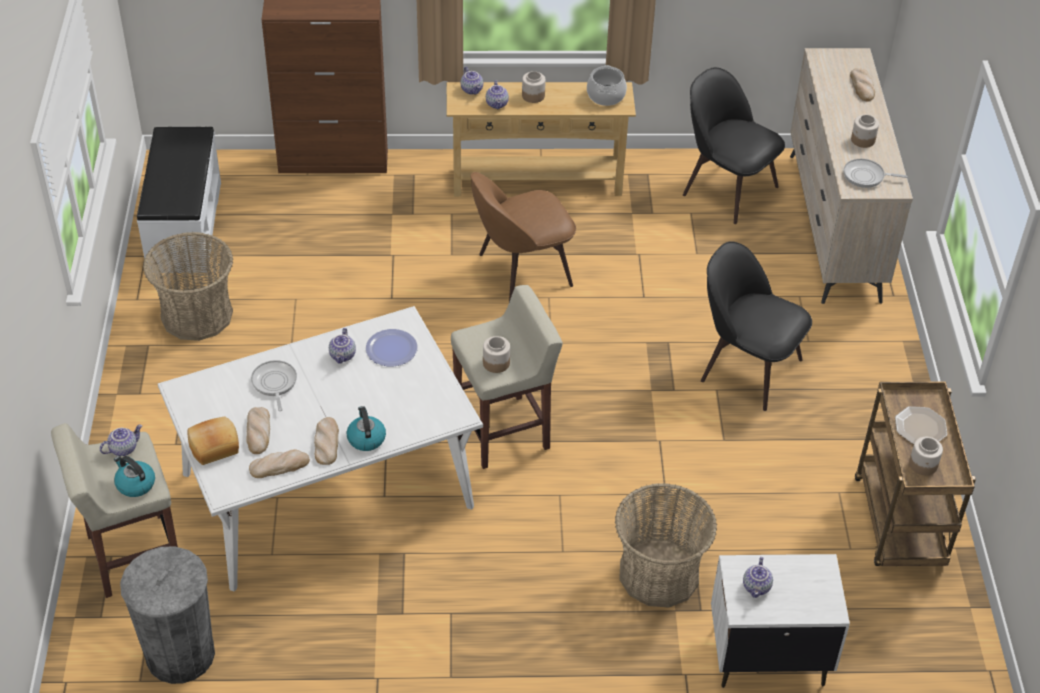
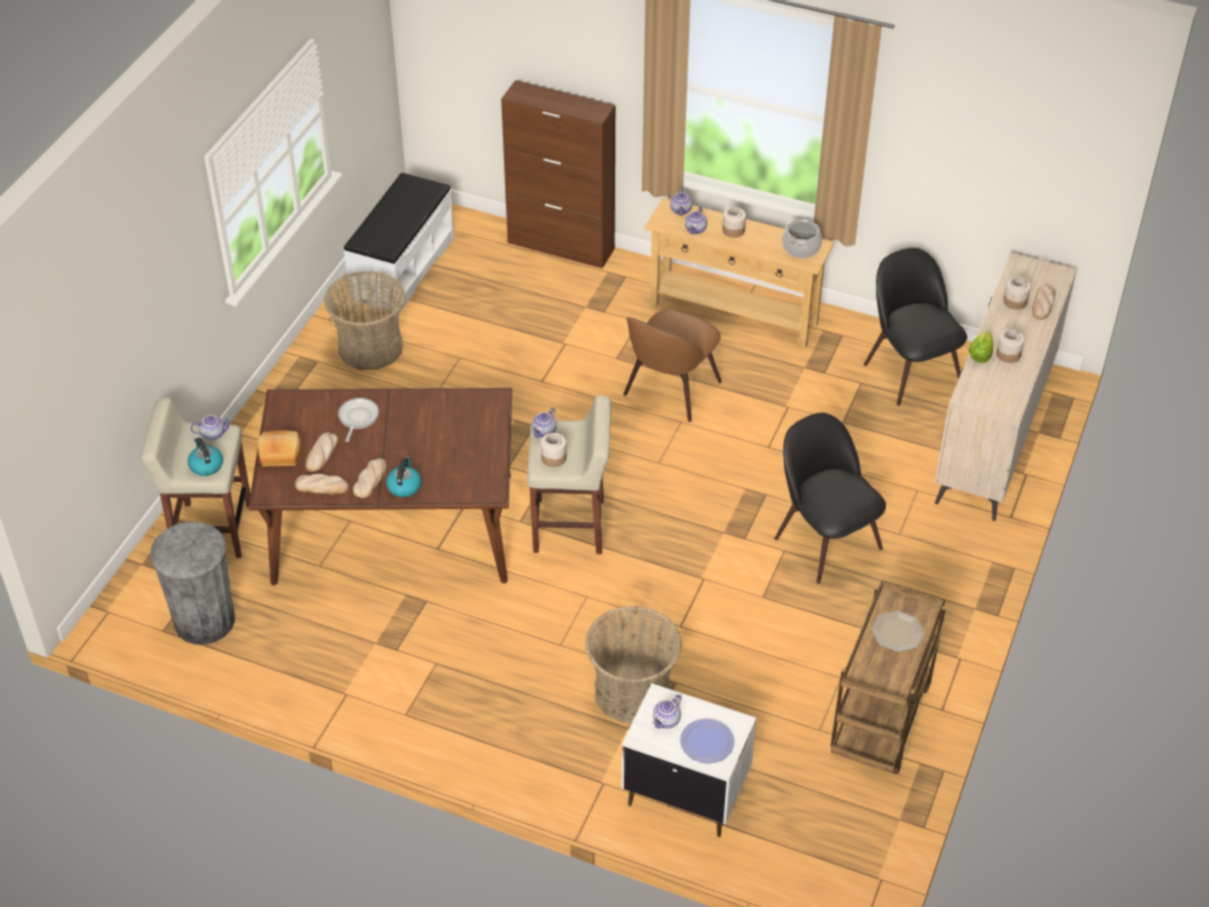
camera: 25 degrees right, 0 degrees up
white dining table [158,306,483,591] -> brown dining table [248,388,512,586]
teapot [329,328,356,364] -> teapot moved to [532,408,557,438]
plate [366,329,417,366] -> plate moved to [680,718,735,763]
brown chair [470,172,576,302] -> brown chair turned 60 degrees counterclockwise [623,309,722,422]
frying pan [844,159,908,188] -> none
jar [909,437,943,475] -> jar moved to [1003,277,1031,309]
none -> lettuce [969,331,993,363]

